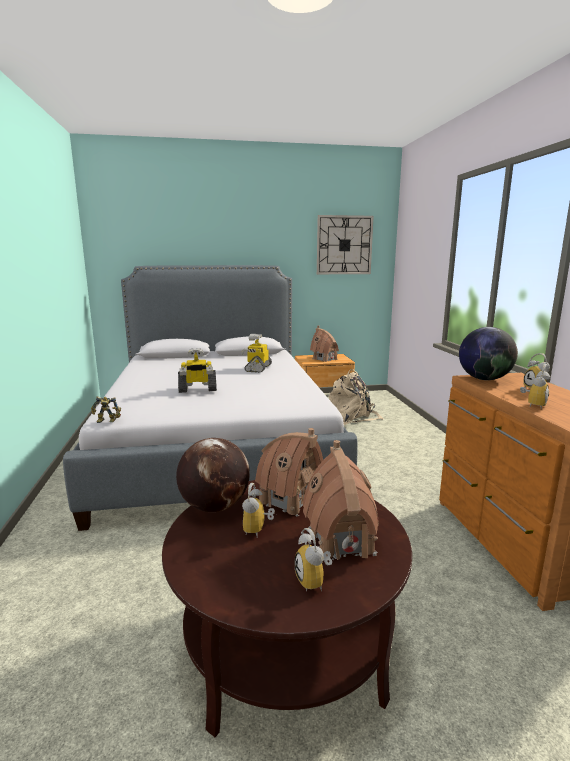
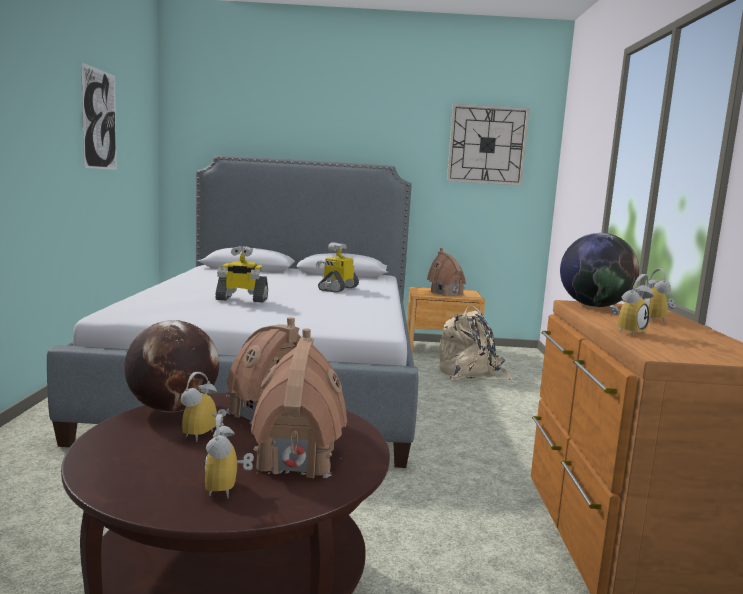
camera: 10 degrees right, 5 degrees down
toy robot [91,396,121,423] -> none
none -> picture [81,62,117,170]

